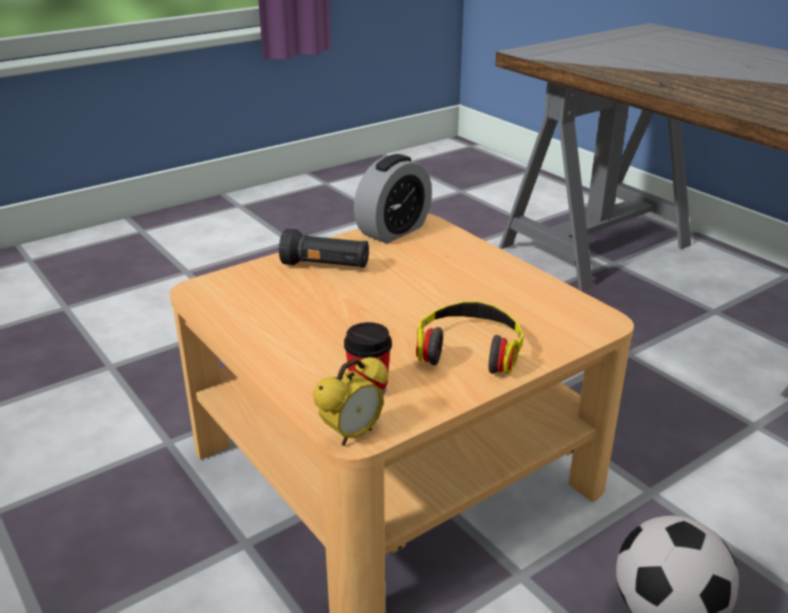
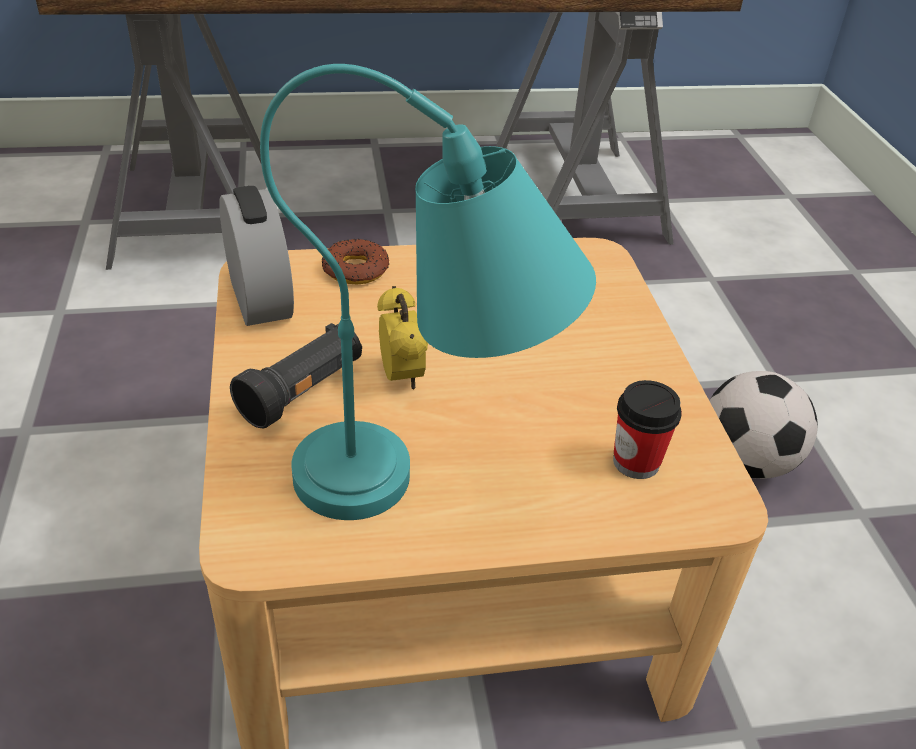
camera: 65 degrees left, 10 degrees up
alarm clock [313,357,388,446] -> alarm clock moved to [377,286,428,390]
headphones [416,301,524,374] -> none
none -> turquoise table lamp [260,64,596,520]
none -> donut [322,239,389,285]

